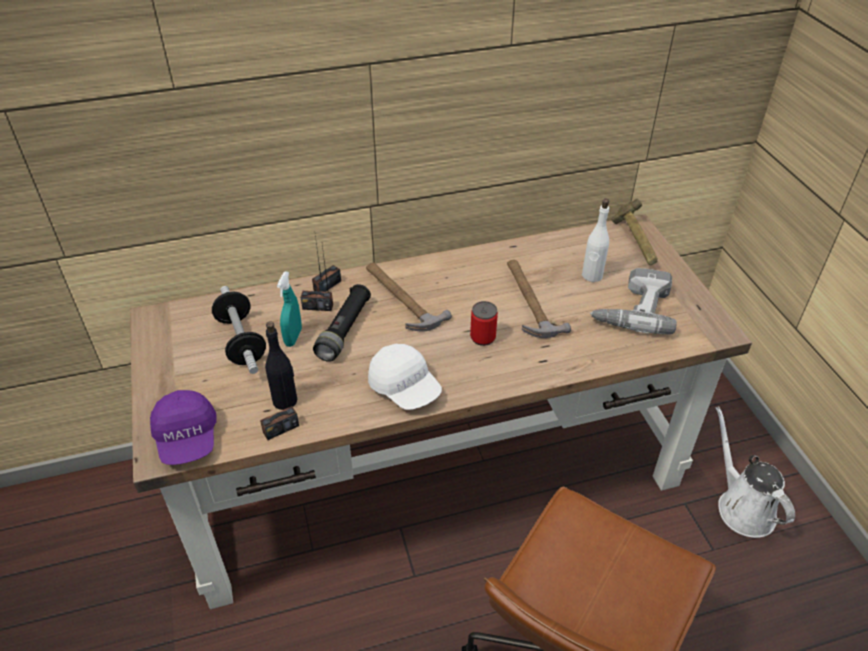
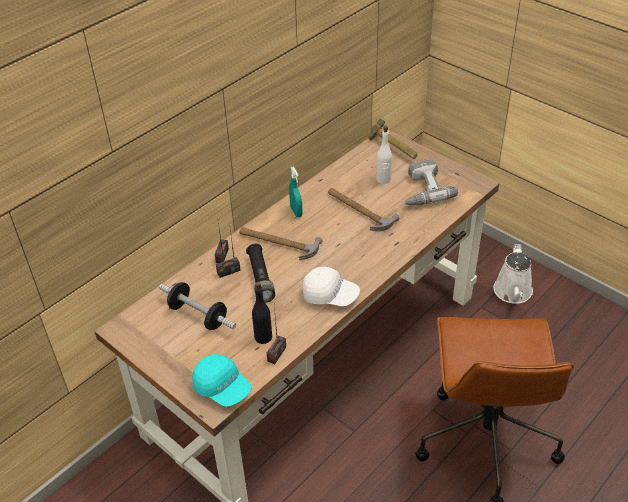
camera: 30 degrees left, 0 degrees up
purple cap [150,390,217,465] -> turquoise cap [193,354,251,407]
turquoise spray bottle [277,272,302,347] -> turquoise spray bottle moved to [289,167,303,217]
can [470,301,498,346] -> none
white watering can [716,406,795,538] -> white watering can turned 120 degrees counterclockwise [493,244,533,304]

